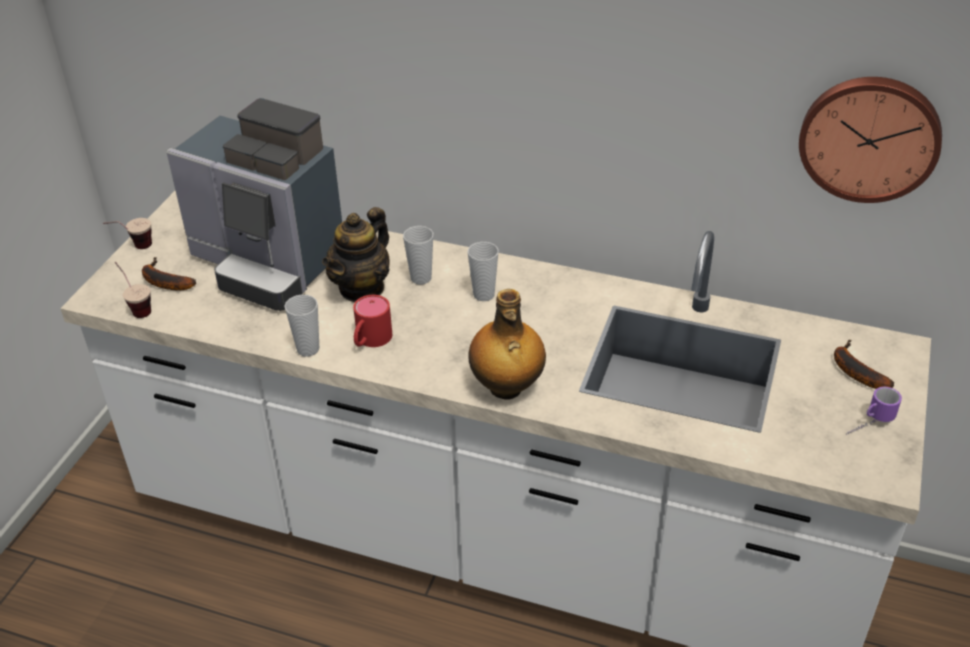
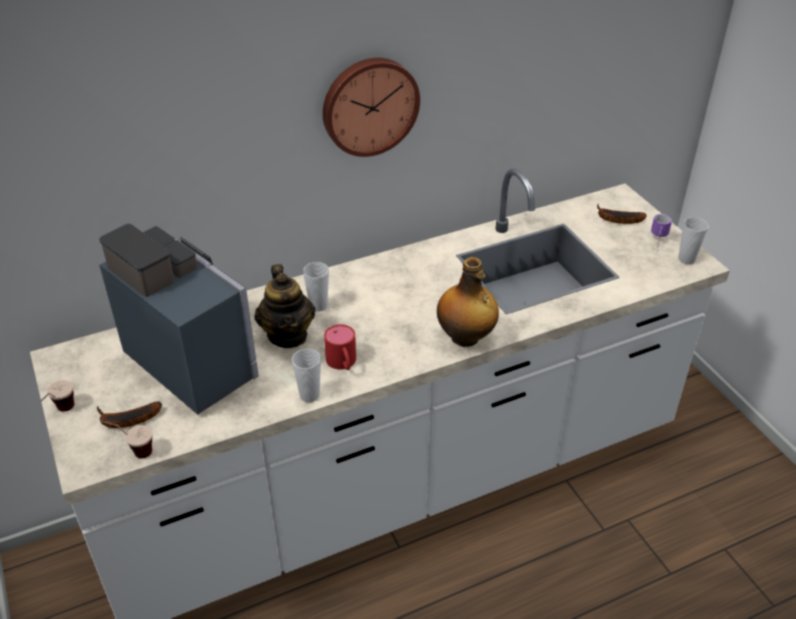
camera: 45 degrees left, 0 degrees up
coffee machine [166,98,342,311] -> coffee machine turned 120 degrees counterclockwise [99,224,259,415]
cup [468,242,499,301] -> cup moved to [678,217,709,264]
wall clock [799,77,942,203] -> wall clock moved to [323,58,420,157]

